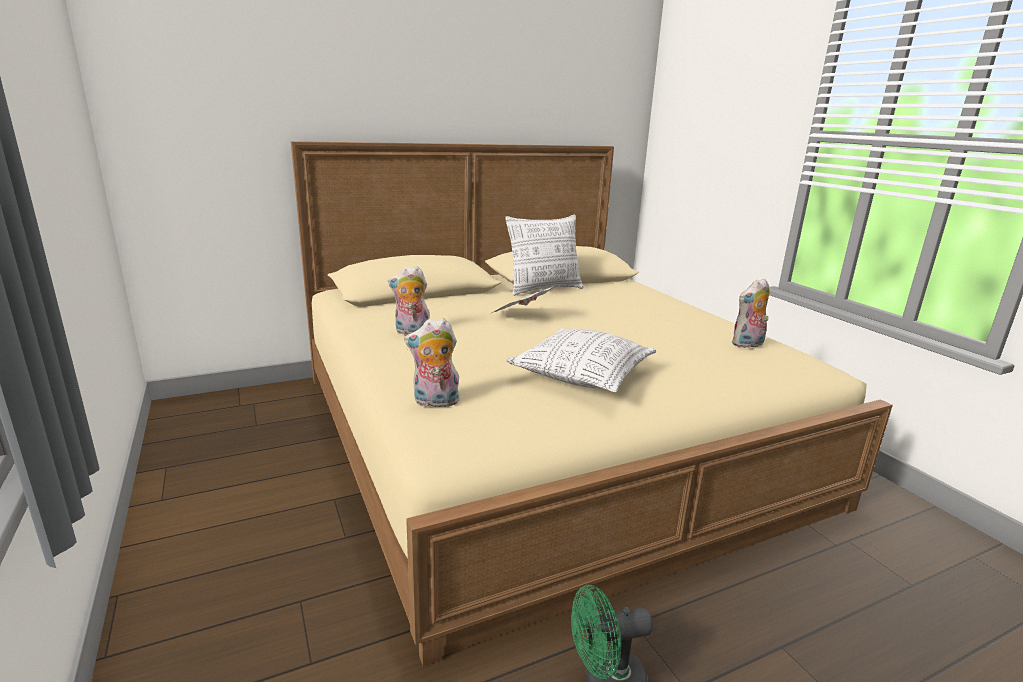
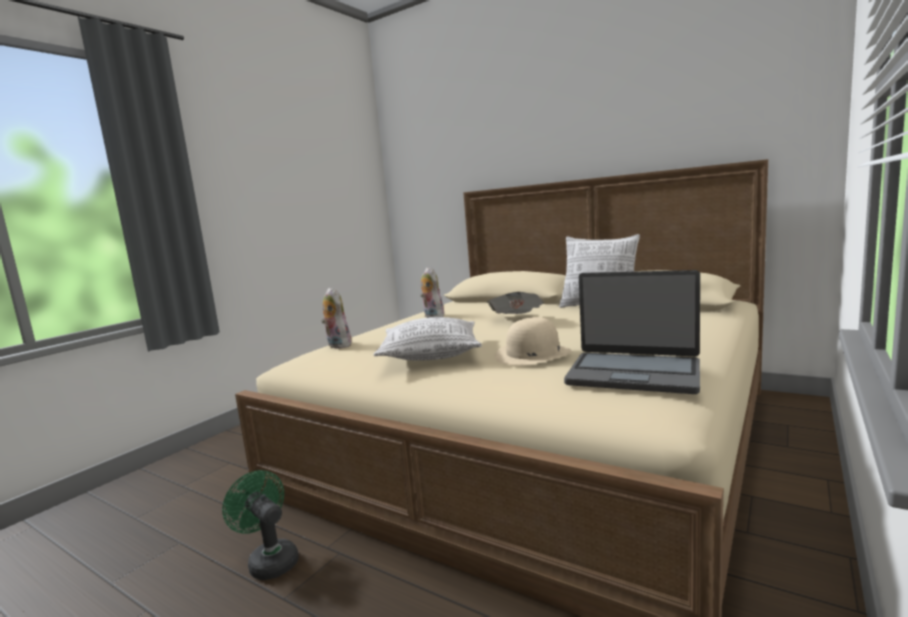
camera: 60 degrees right, 10 degrees down
plush toy [732,278,770,348] -> laptop [564,270,700,394]
none -> beige hat [494,317,572,366]

